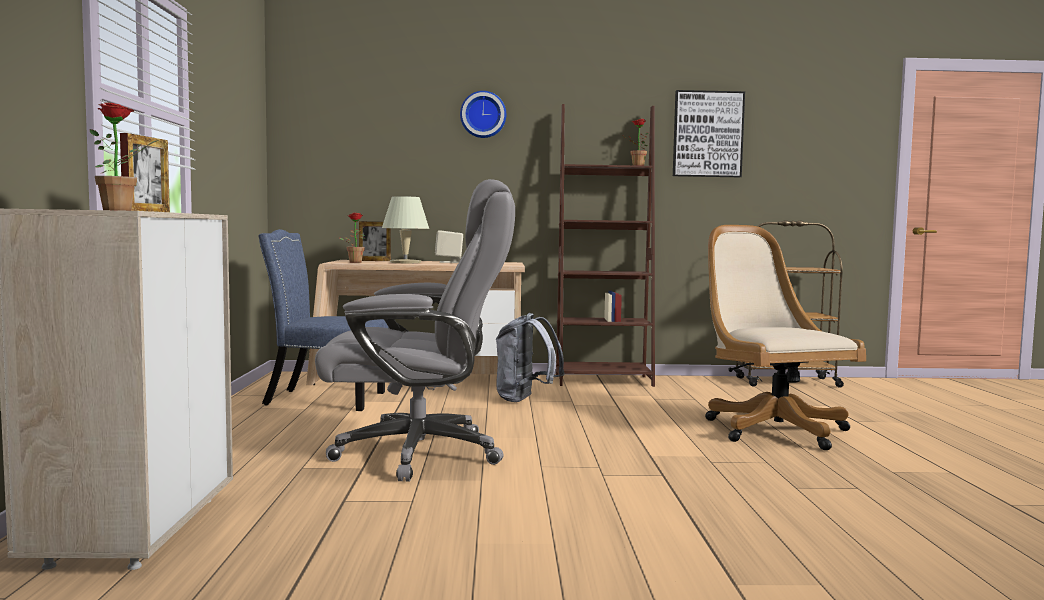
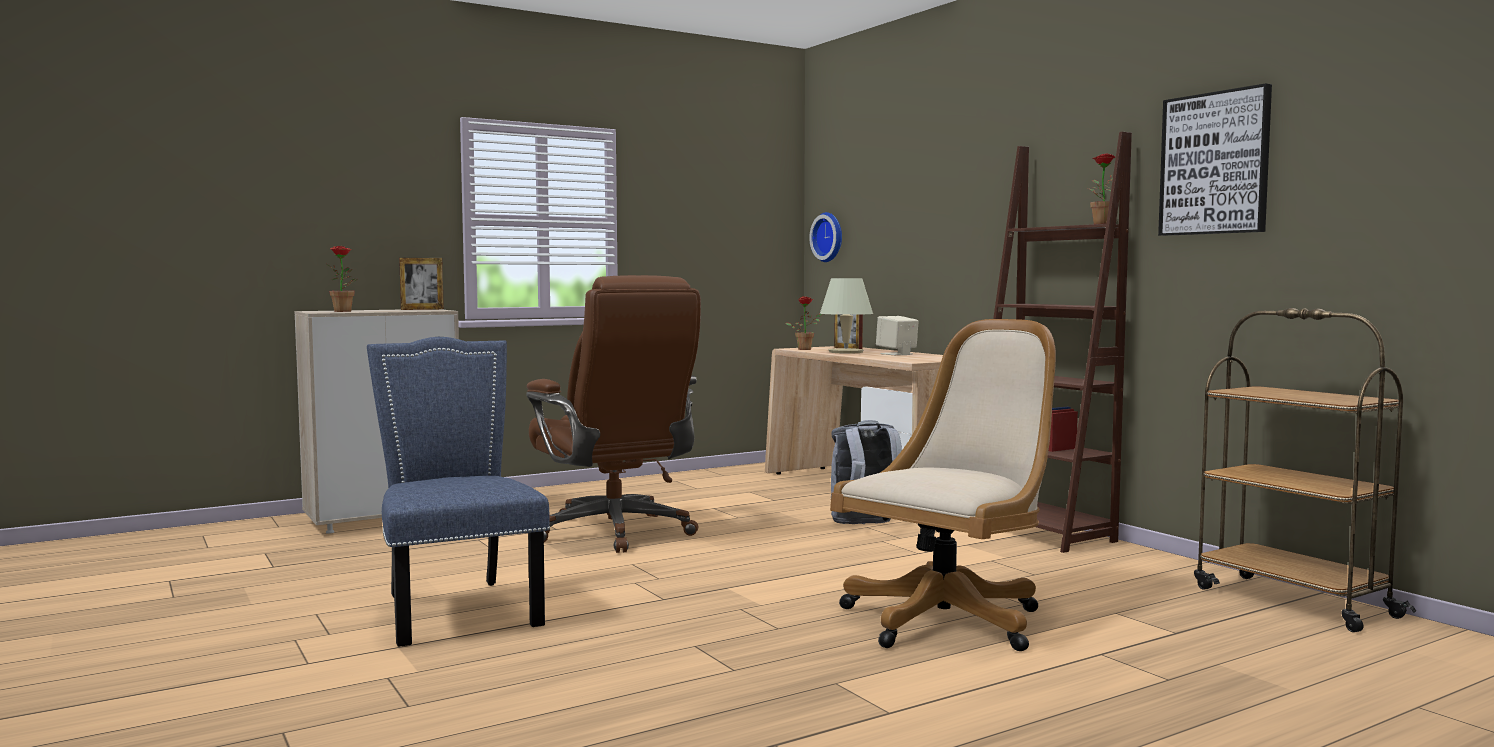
camera: 60 degrees right, 0 degrees up
blue chair [258,229,388,411] -> blue chair moved to [367,337,550,647]
grey office chair [315,179,515,481] -> brown office chair [526,275,701,553]
wall clock [460,91,506,138] -> wall clock moved to [809,212,842,262]

